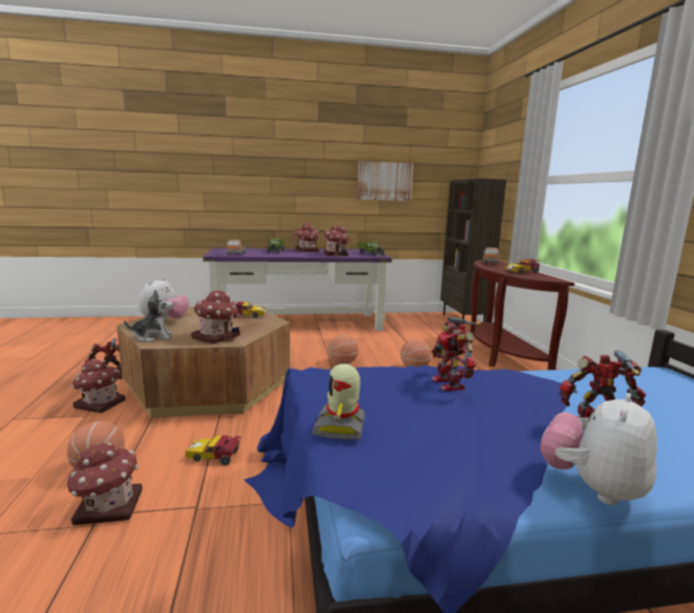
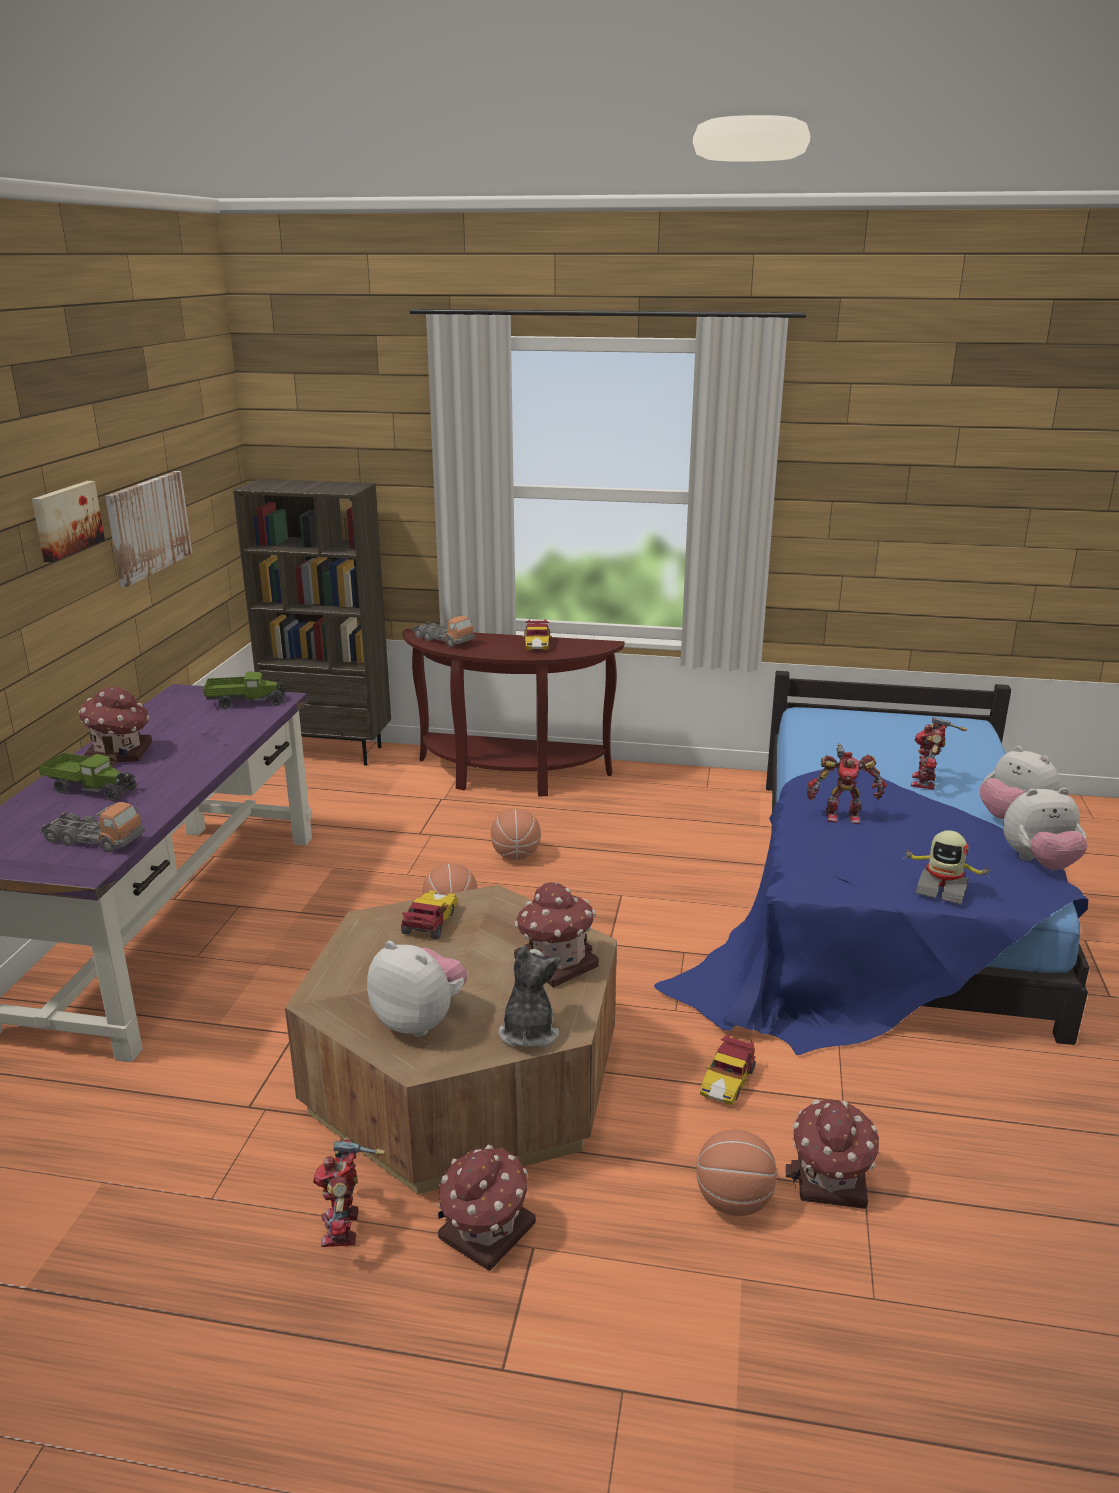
camera: 70 degrees left, 10 degrees up
toy house [323,225,350,256] -> none
none -> picture [32,481,105,562]
none -> plush toy [1003,788,1087,870]

